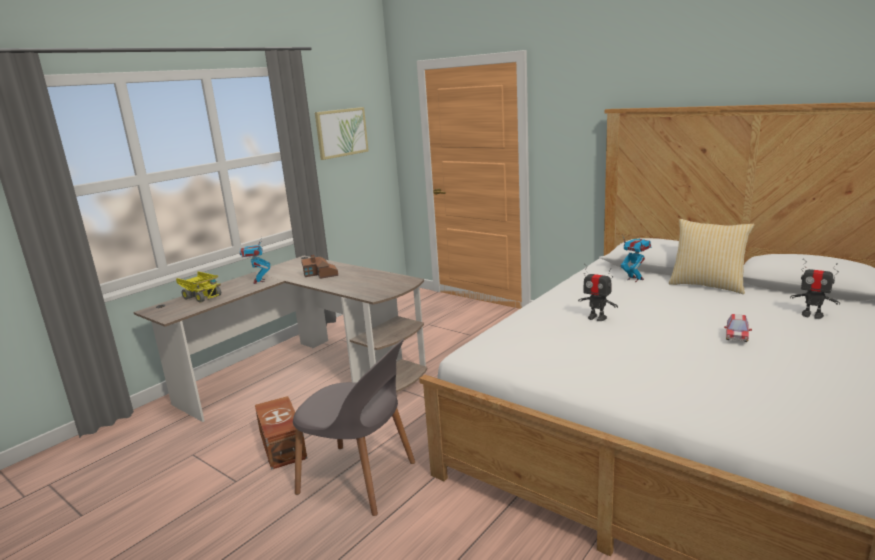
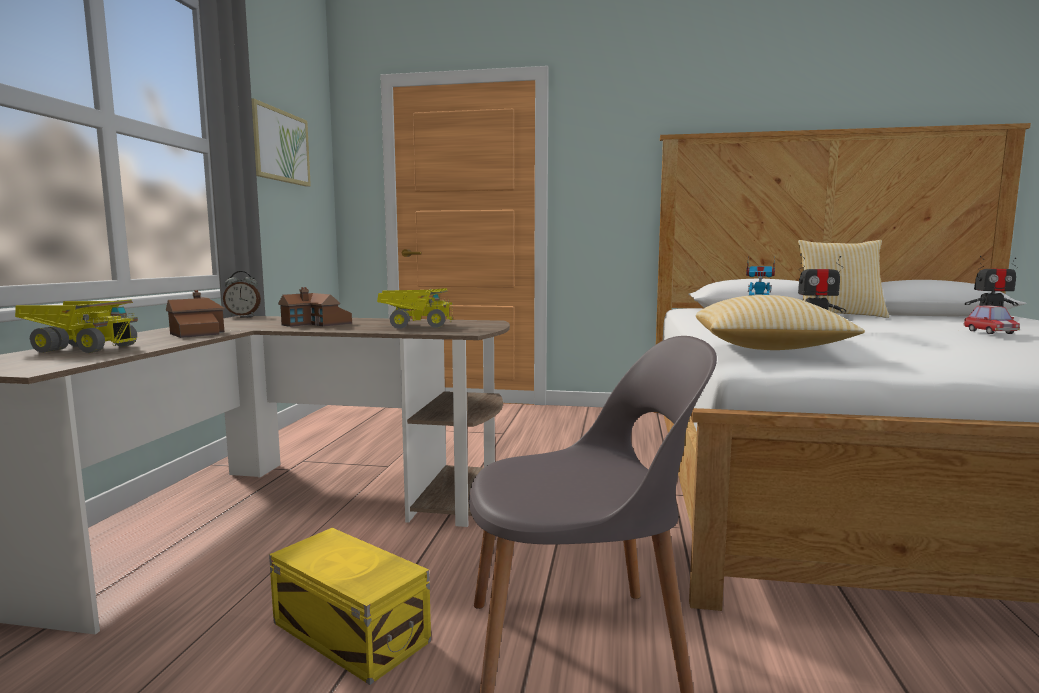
camera: 30 degrees left, 10 degrees down
toy robot [240,237,270,284] -> toy house [166,290,225,338]
brown storage box [255,396,307,470] -> yellow storage box [269,528,431,685]
none -> alarm clock [223,271,261,316]
none -> toy truck [377,288,453,329]
none -> pillow [696,295,865,350]

